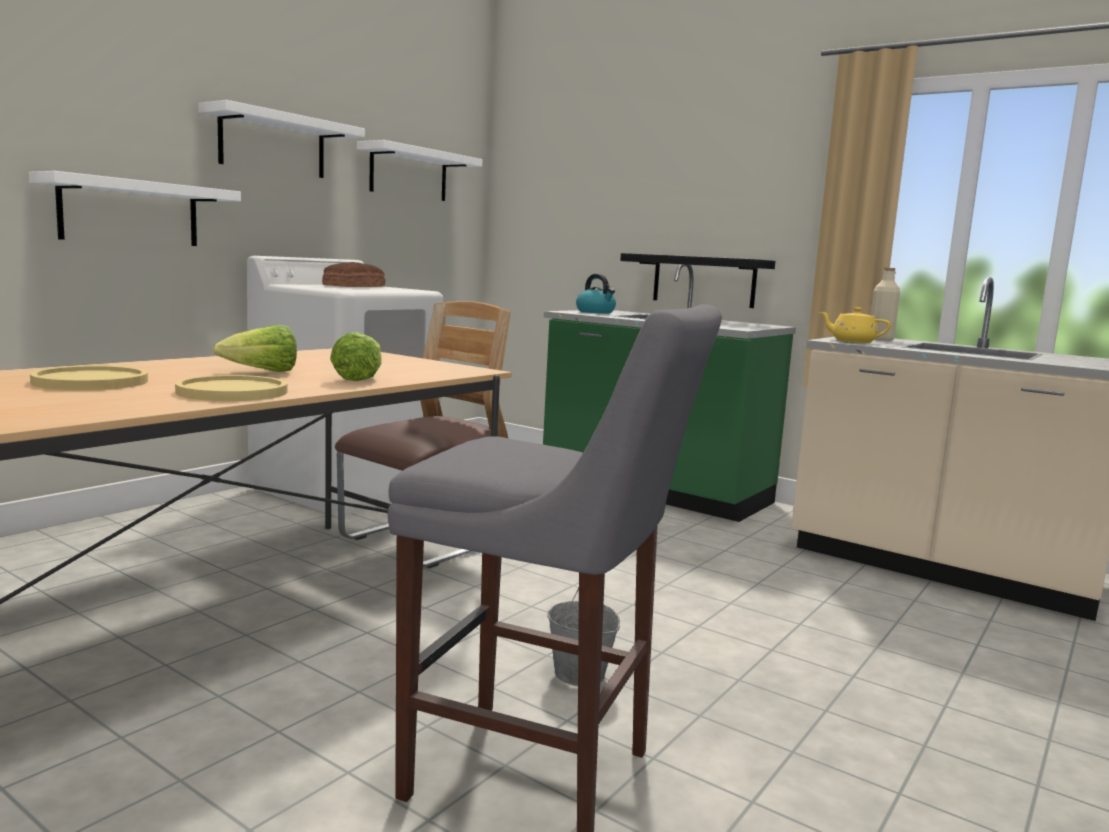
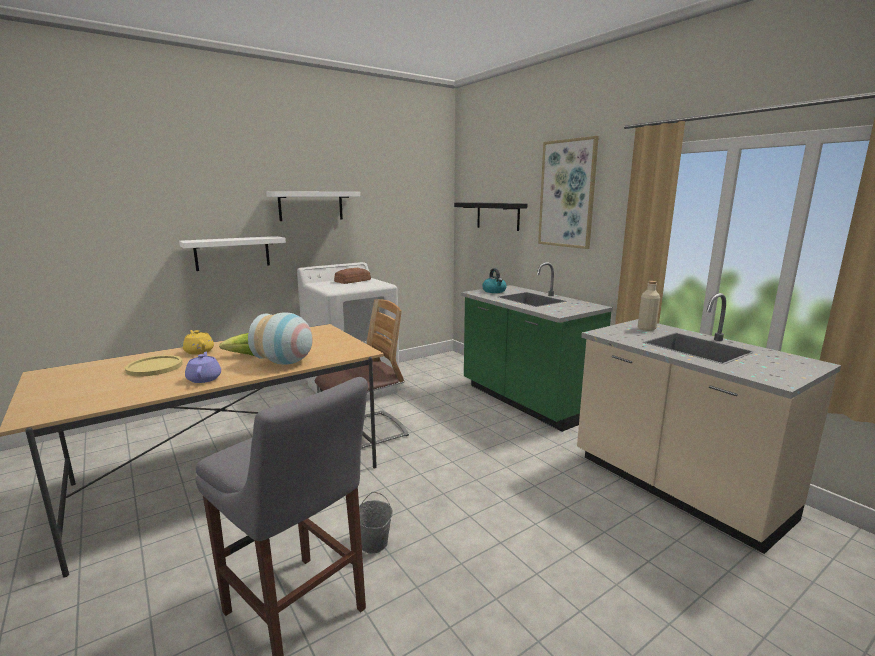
camera: 20 degrees right, 5 degrees up
yellow plate [175,375,287,401] -> purple teapot [185,352,221,383]
lettuce [330,332,382,381] -> vase [248,312,313,365]
white shelf [357,140,482,201] -> none
black shelf [620,253,776,308] -> black shelf moved to [454,202,527,231]
yellow teapot [820,307,891,343] -> yellow teapot moved to [183,330,214,354]
none -> picture [538,136,599,249]

